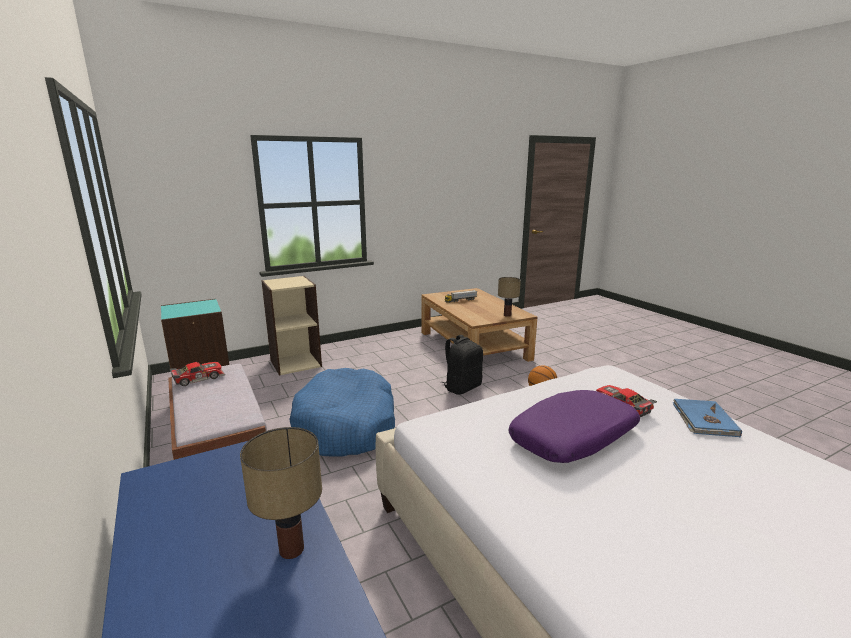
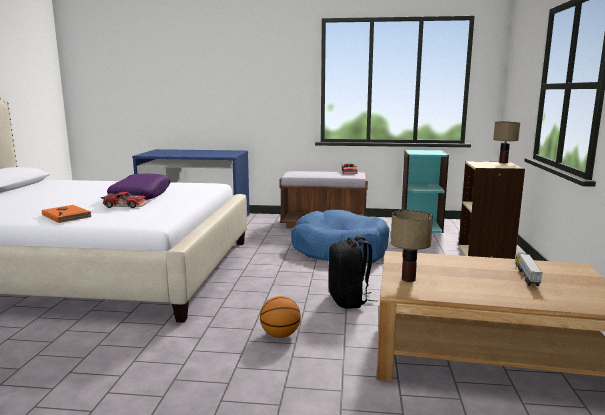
camera: 125 degrees right, 5 degrees down
table lamp [240,427,322,559] -> table lamp moved to [493,122,520,163]
blue book [673,399,742,437] -> orange book [42,205,92,223]

